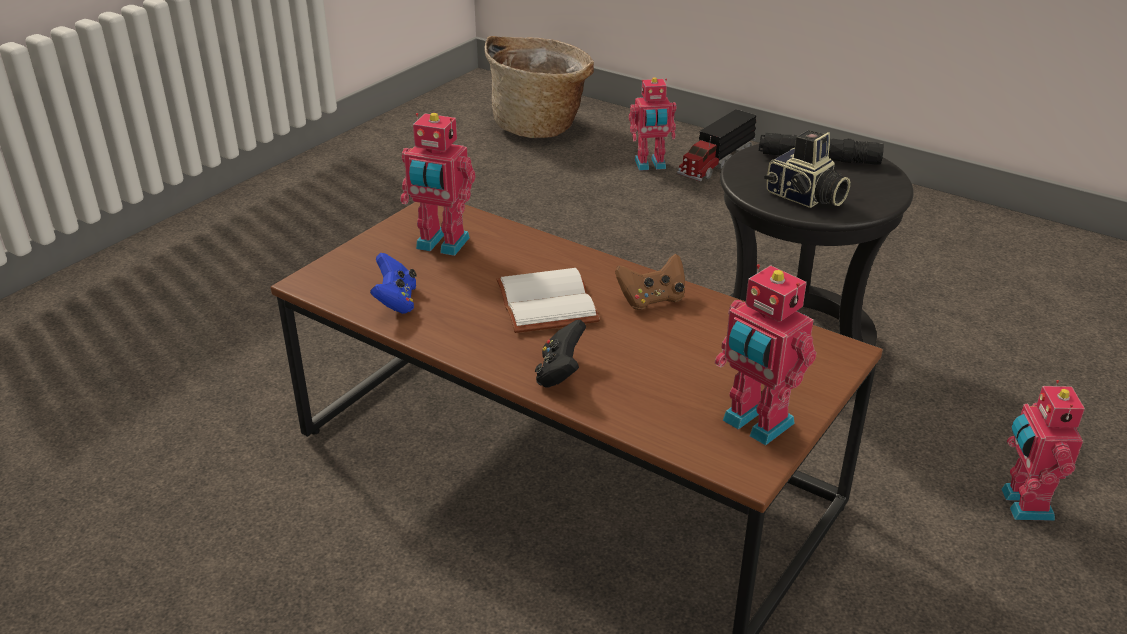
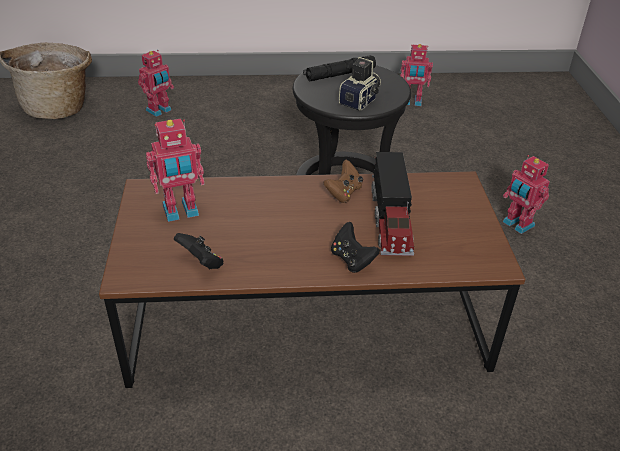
camera: 40 degrees left, 5 degrees up
blue game controller [370,253,416,314] -> black game controller [174,233,223,269]
white book [496,268,600,333] -> none
toy truck [677,109,757,181] -> toy truck moved to [372,152,414,256]
toy robot [715,264,817,446] -> toy robot moved to [400,44,433,106]
camera [764,130,850,208] -> camera turned 60 degrees counterclockwise [339,57,381,111]

